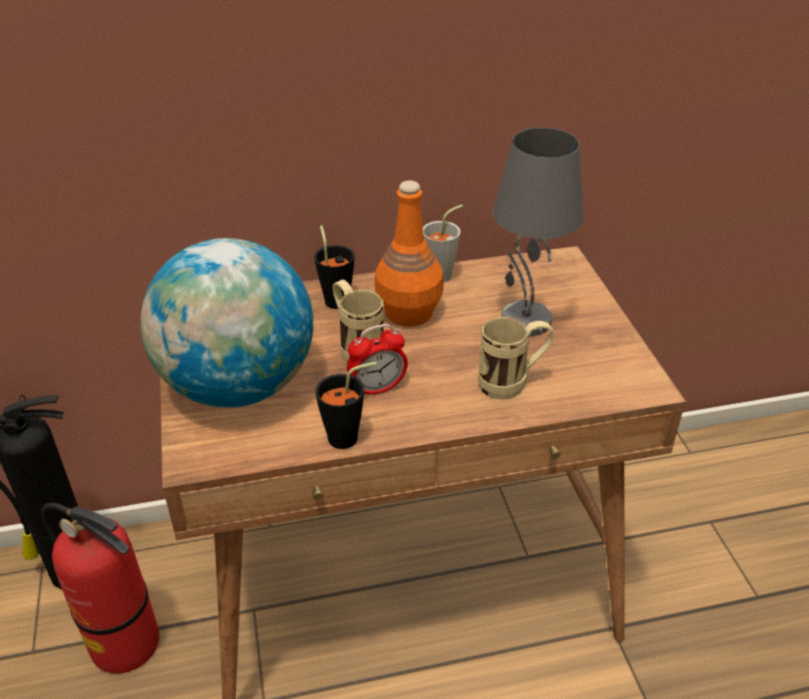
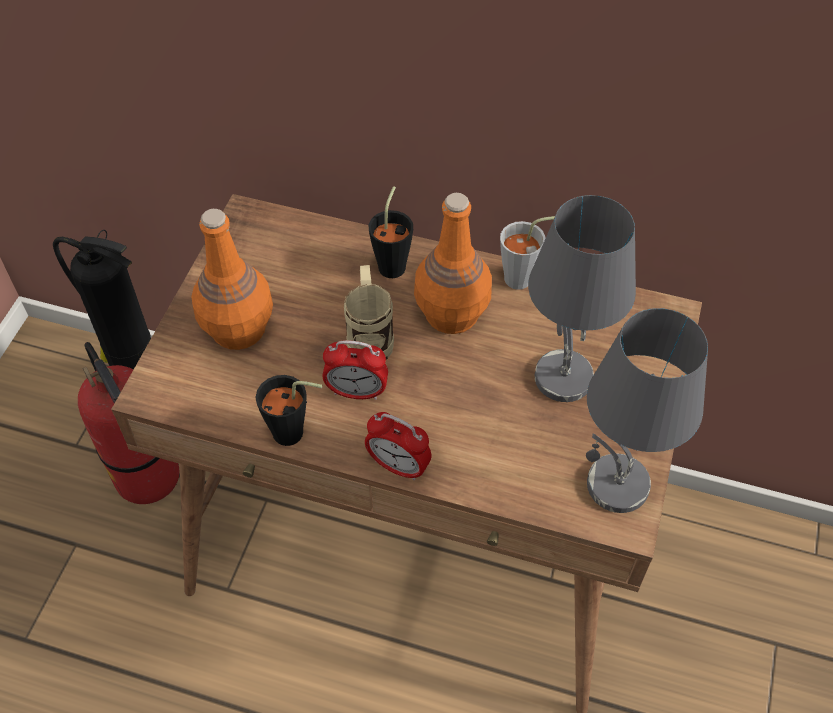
camera: 30 degrees right, 15 degrees up
globe [141,238,313,408] -> orange bottle [191,209,273,350]
beige mug [478,317,555,400] -> none
none -> alarm clock [365,412,431,480]
none -> grey table lamp [586,308,708,513]

